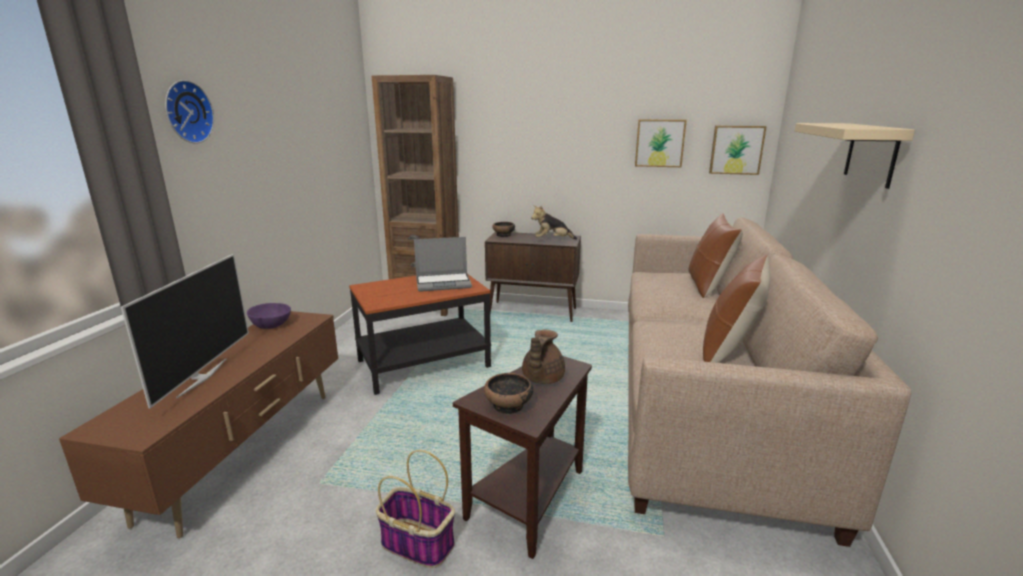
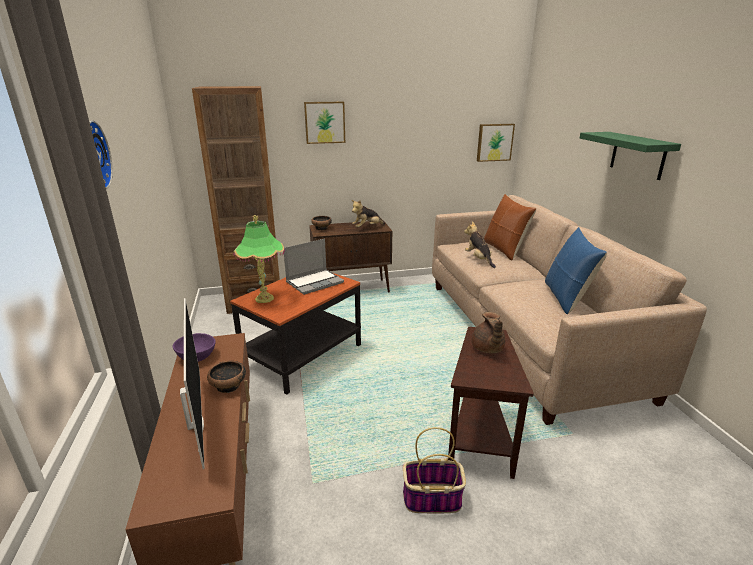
camera: 25 degrees left, 5 degrees up
bowl [484,373,533,415] -> bowl moved to [207,361,246,393]
picture [635,119,687,167] -> picture moved to [304,101,345,144]
brown pillow [703,253,770,363] -> blue pillow [545,227,607,314]
beige shelf [795,123,915,189] -> green shelf [580,132,681,180]
none -> table lamp [233,215,285,303]
none -> plush toy [464,221,496,268]

